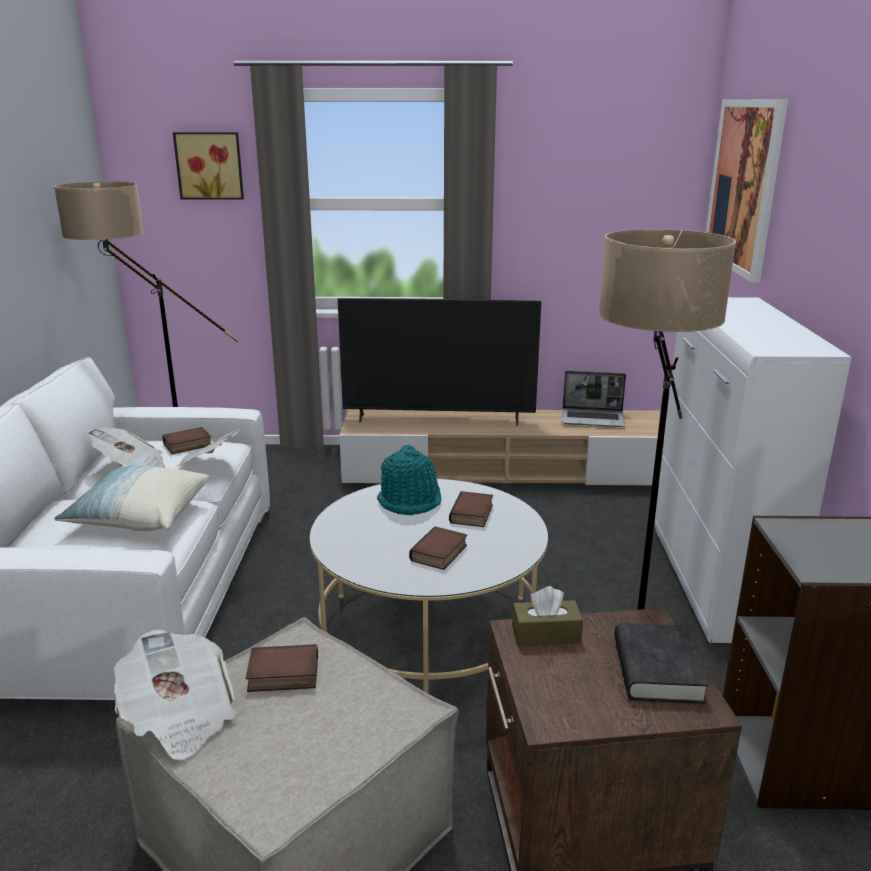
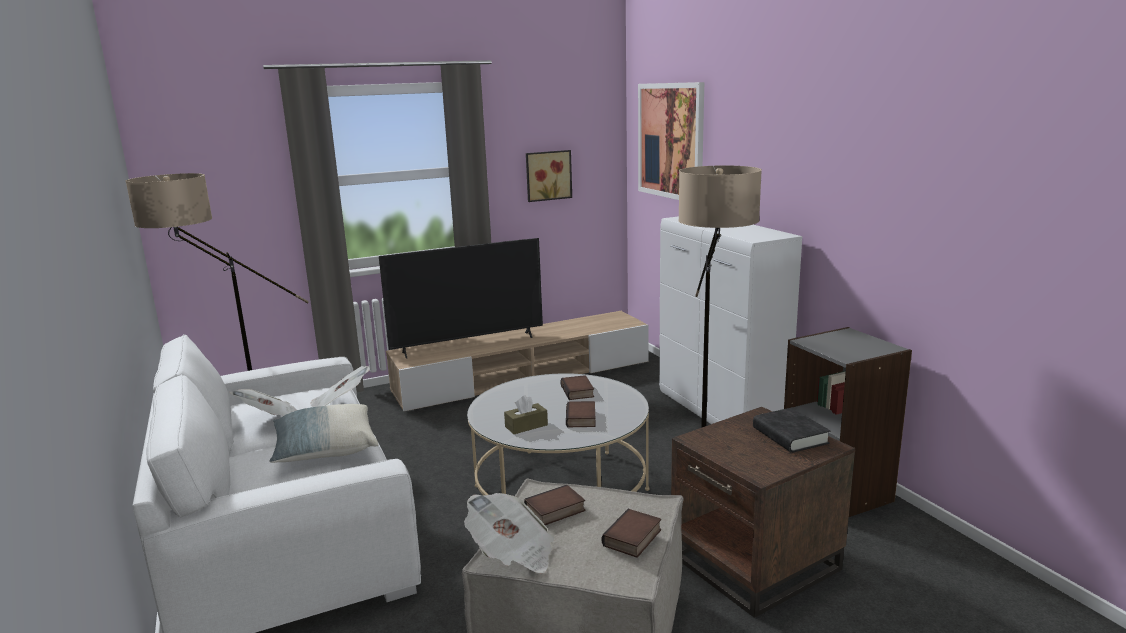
camera: 25 degrees left, 5 degrees down
book [162,427,211,454] -> book moved to [602,509,661,558]
picture [173,132,244,200] -> picture moved to [526,150,572,202]
turquoise hat [377,445,441,515] -> none
brown tissue box [512,586,583,646] -> brown tissue box moved to [504,395,548,434]
laptop [562,371,626,427] -> none

